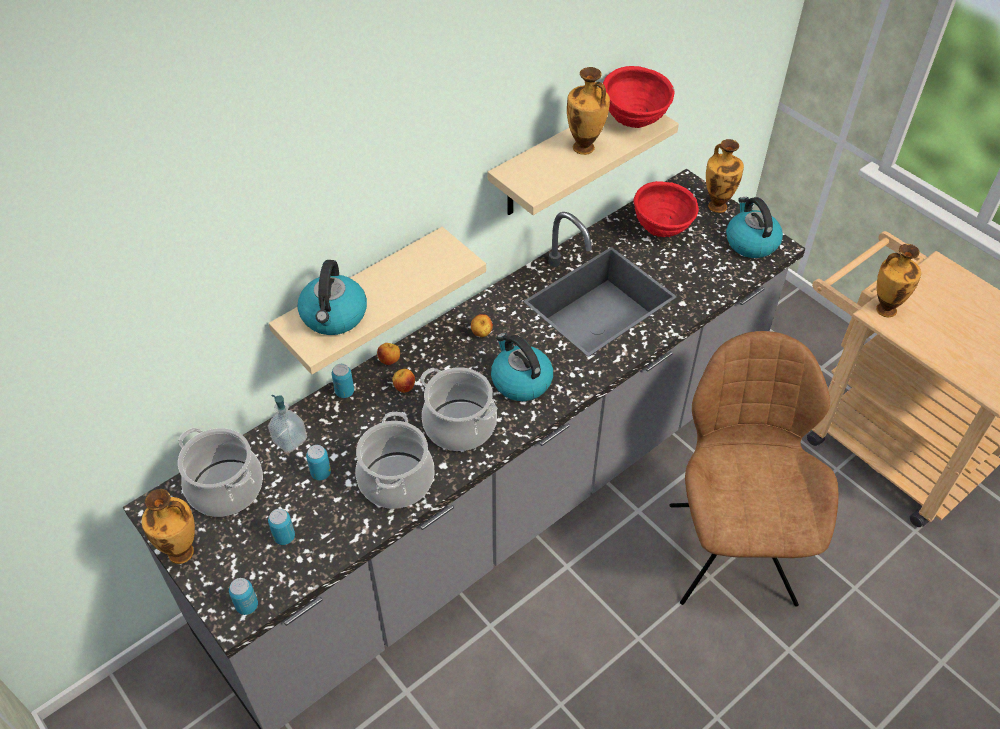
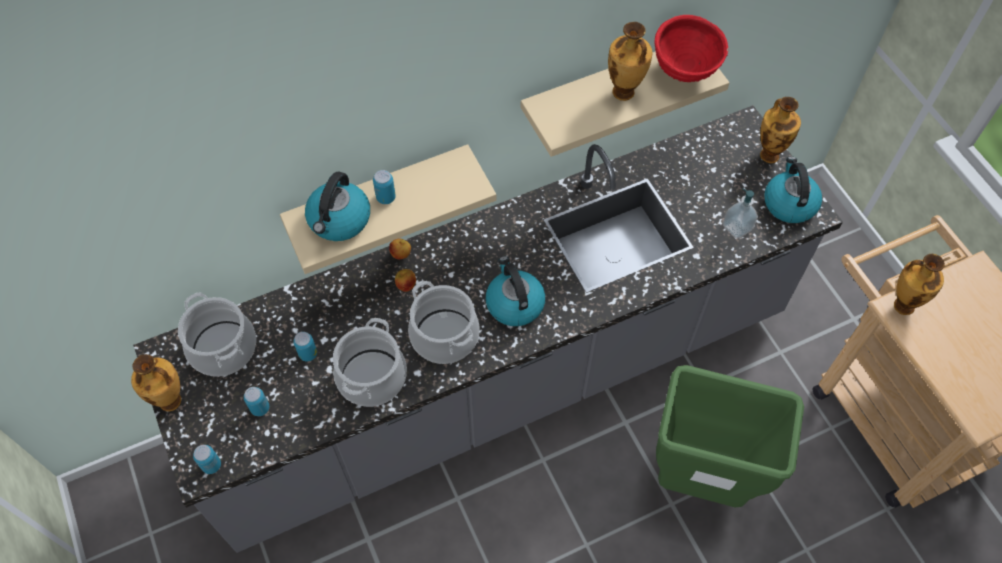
camera: 15 degrees right, 10 degrees up
soap dispenser [268,395,307,453] -> soap dispenser moved to [723,188,758,238]
can [332,364,354,398] -> can moved to [373,170,396,204]
apple [471,314,493,337] -> none
red bowl [634,181,699,237] -> none
brown chair [669,331,839,606] -> green trash can [656,365,804,507]

